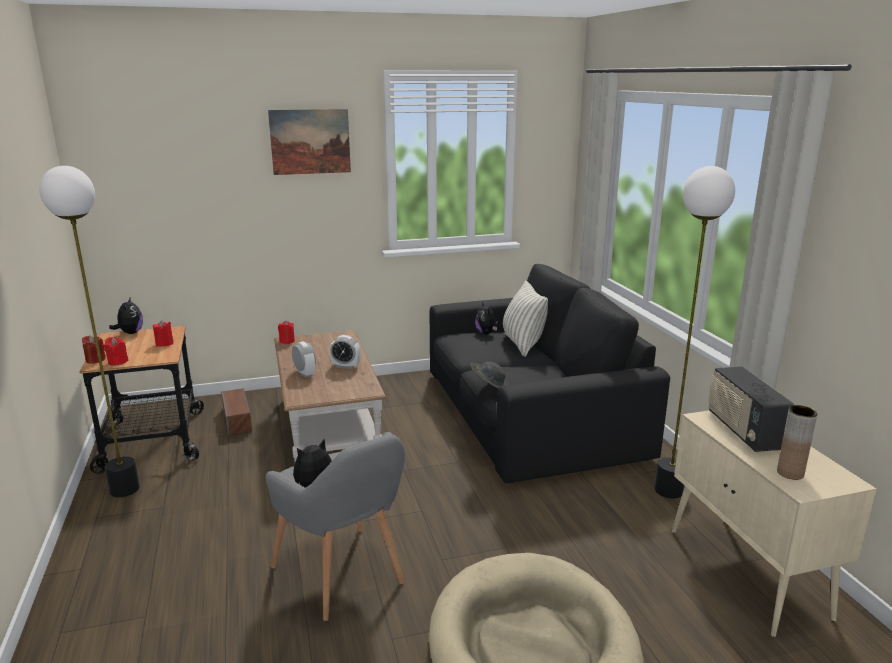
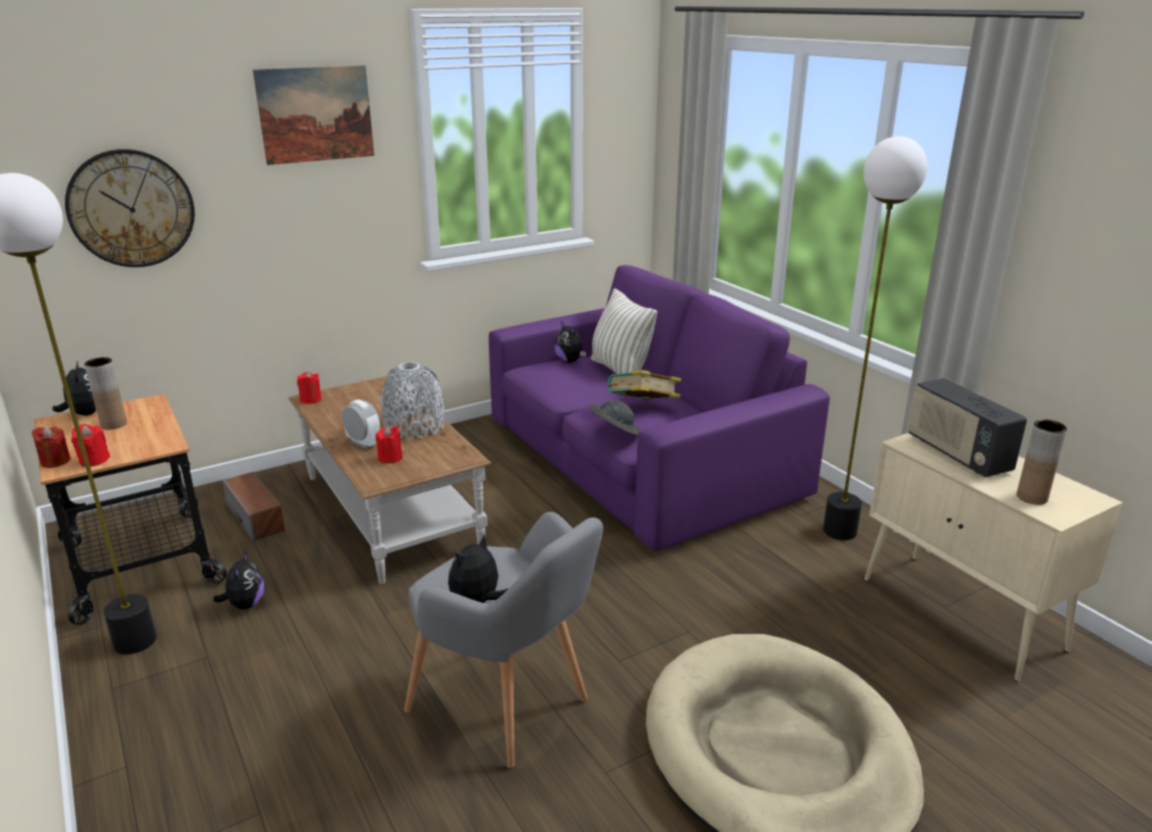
camera: 15 degrees left, 5 degrees up
red candle [153,320,174,347] -> red candle moved to [376,426,403,464]
alarm clock [329,335,361,369] -> grey vase [381,362,444,439]
black sofa [430,264,670,483] -> purple sofa [489,265,830,551]
none -> wall clock [65,149,195,267]
none -> brown vase [84,357,127,429]
none -> plush toy [213,552,264,609]
none -> book [607,370,681,400]

